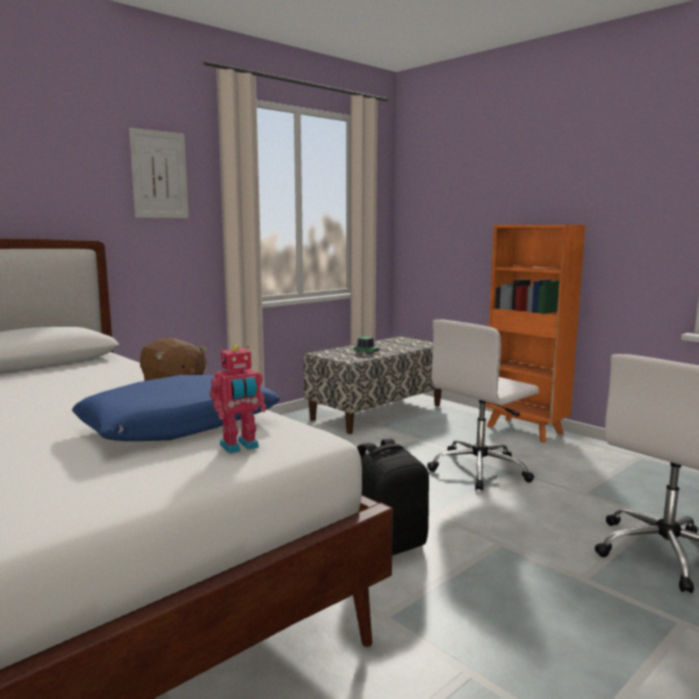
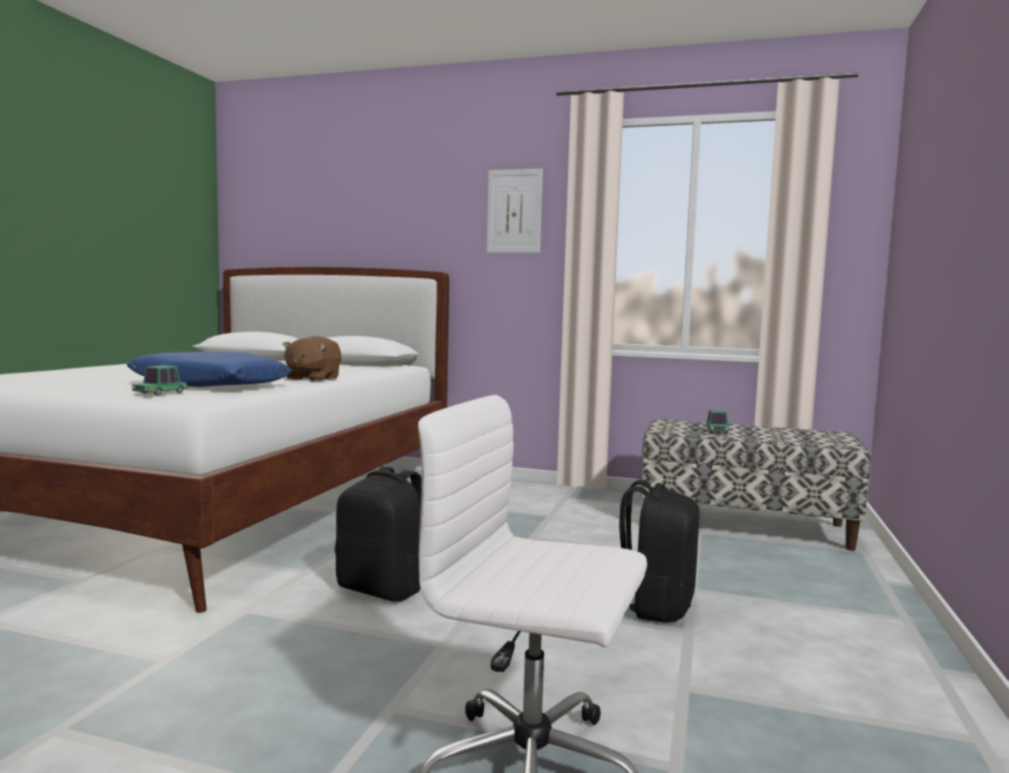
camera: 60 degrees right, 5 degrees down
toy robot [210,345,266,454] -> toy car [132,365,187,395]
white office chair [427,319,539,491] -> black backpack [619,480,700,623]
orange bookcase [485,225,585,443] -> none

